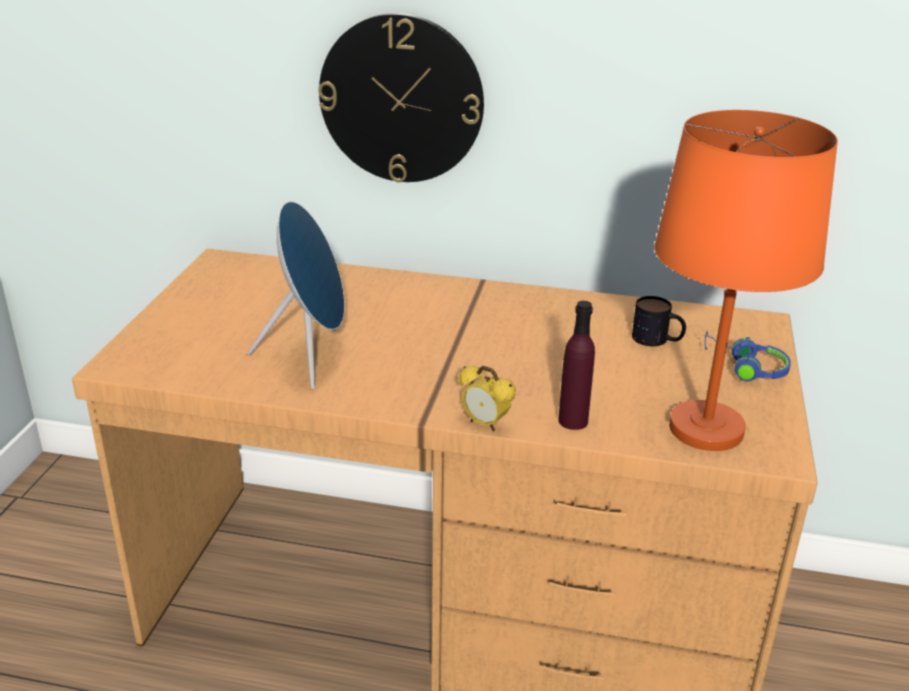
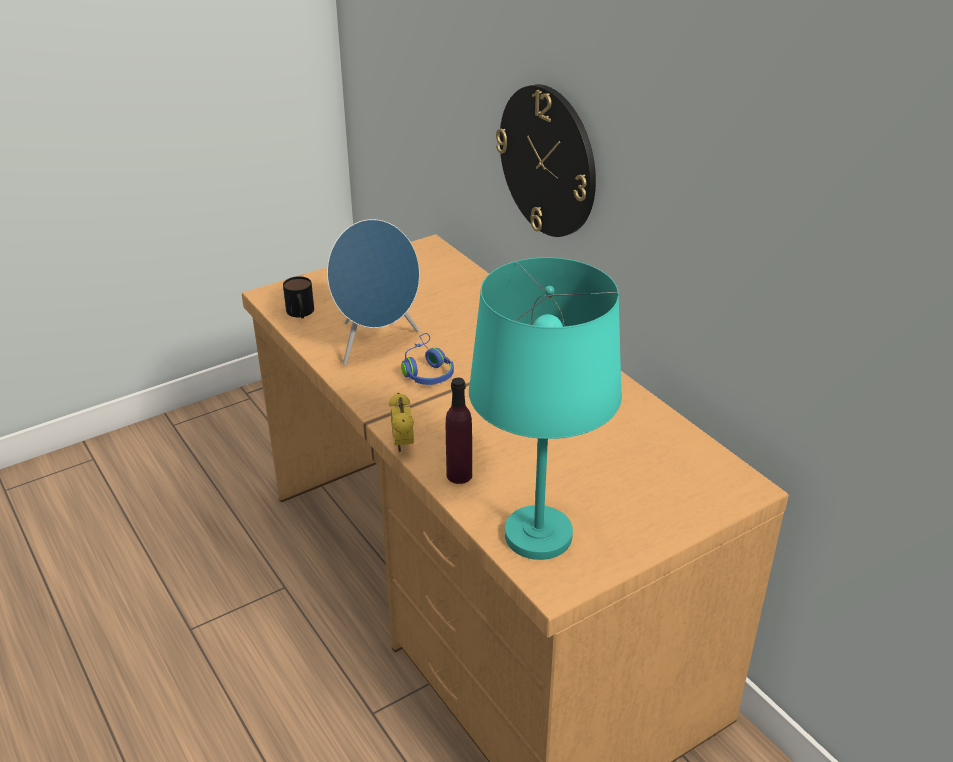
camera: 45 degrees right, 5 degrees up
mug [632,296,686,346] -> mug moved to [283,276,314,318]
orange table lamp [654,110,838,451] -> turquoise table lamp [469,257,622,560]
blue headphones [705,331,791,381] -> blue headphones moved to [401,333,454,385]

